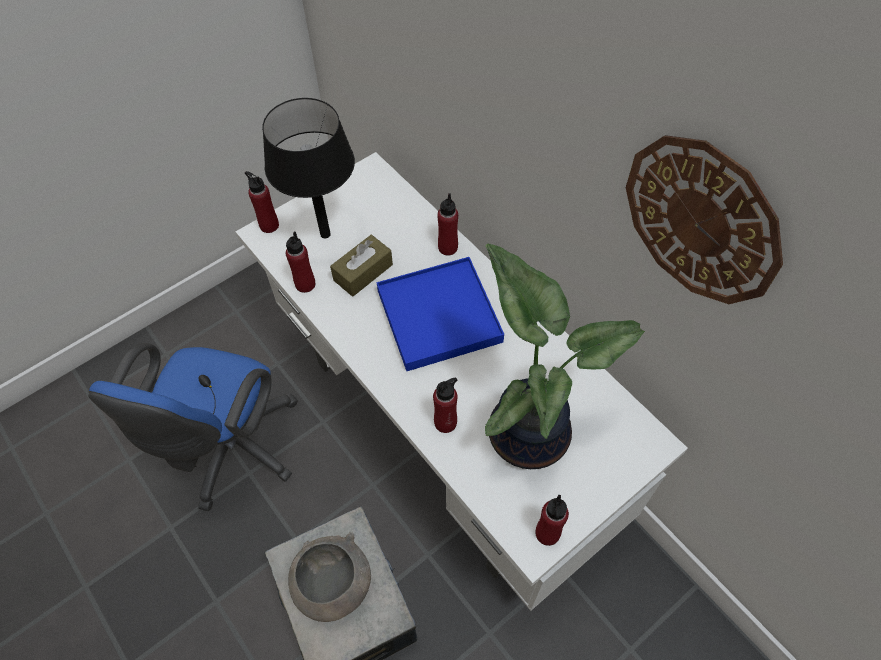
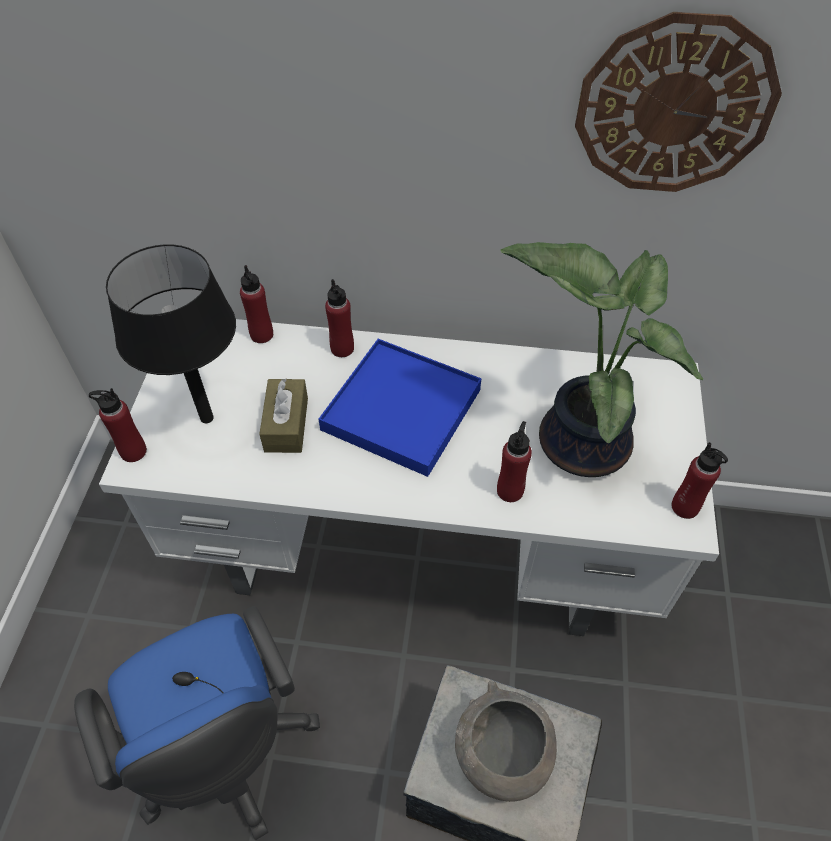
camera: 45 degrees left, 5 degrees down
red bottle [286,232,315,293] -> red bottle moved to [240,265,273,343]

